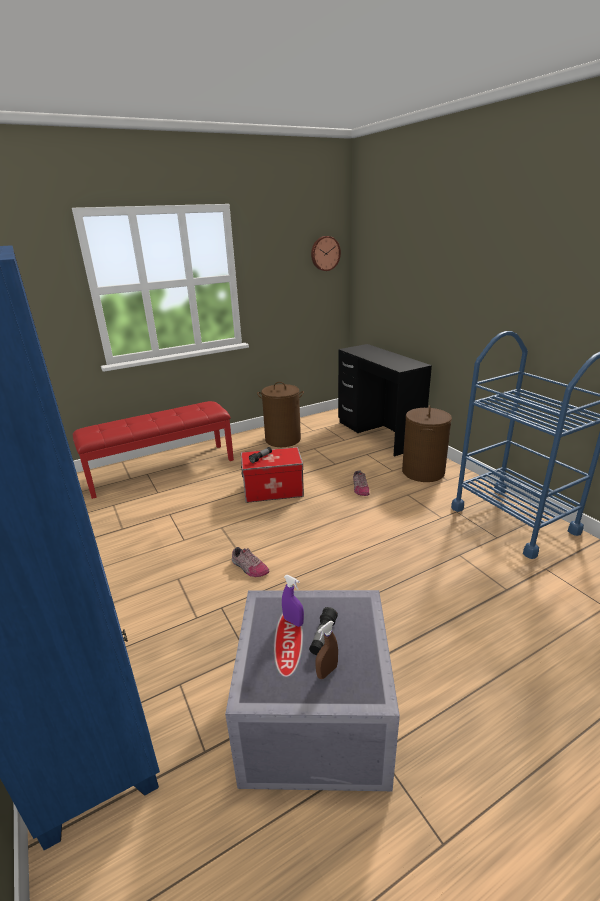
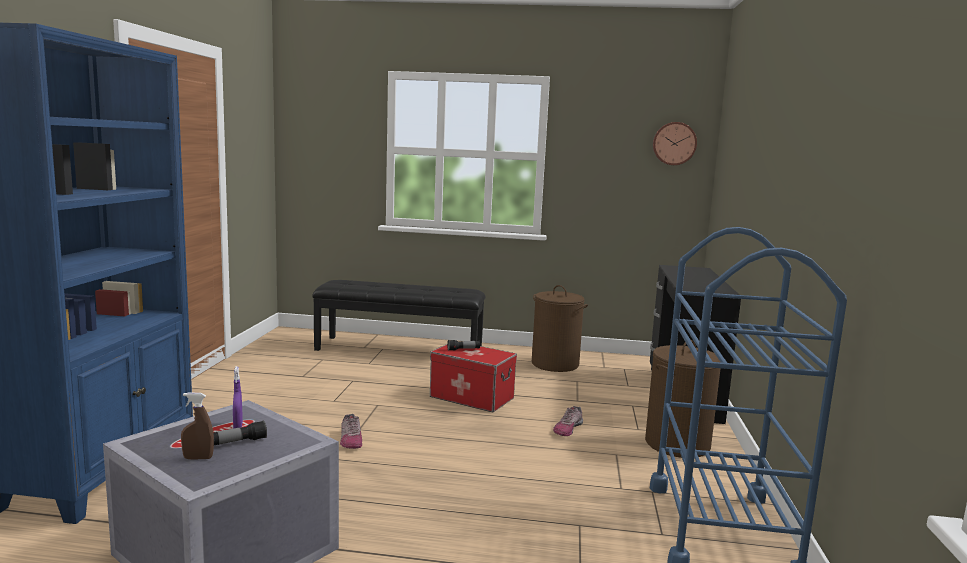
camera: 35 degrees right, 15 degrees down
red bench [73,401,234,499] -> black bench [312,280,486,351]

